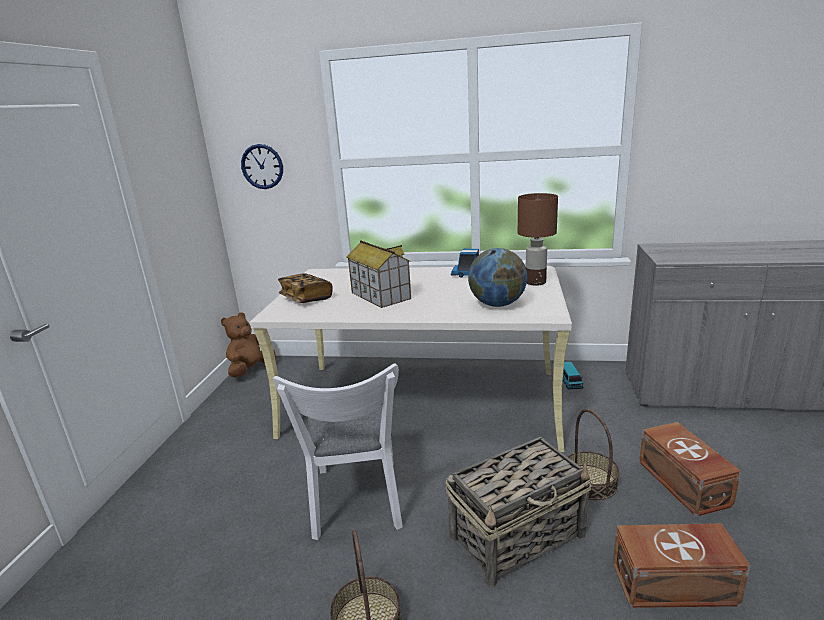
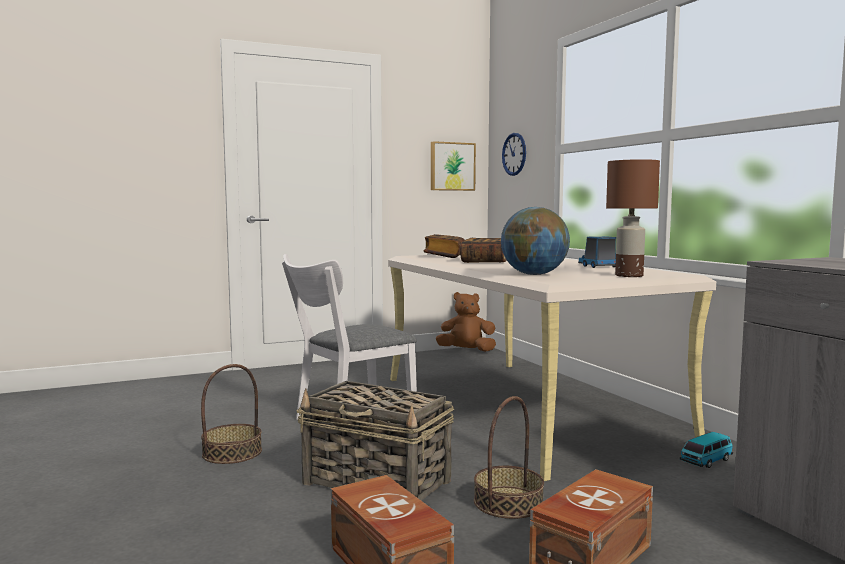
camera: 55 degrees right, 15 degrees down
toy house [346,240,411,308] -> book [460,238,507,263]
none -> picture [431,141,476,191]

